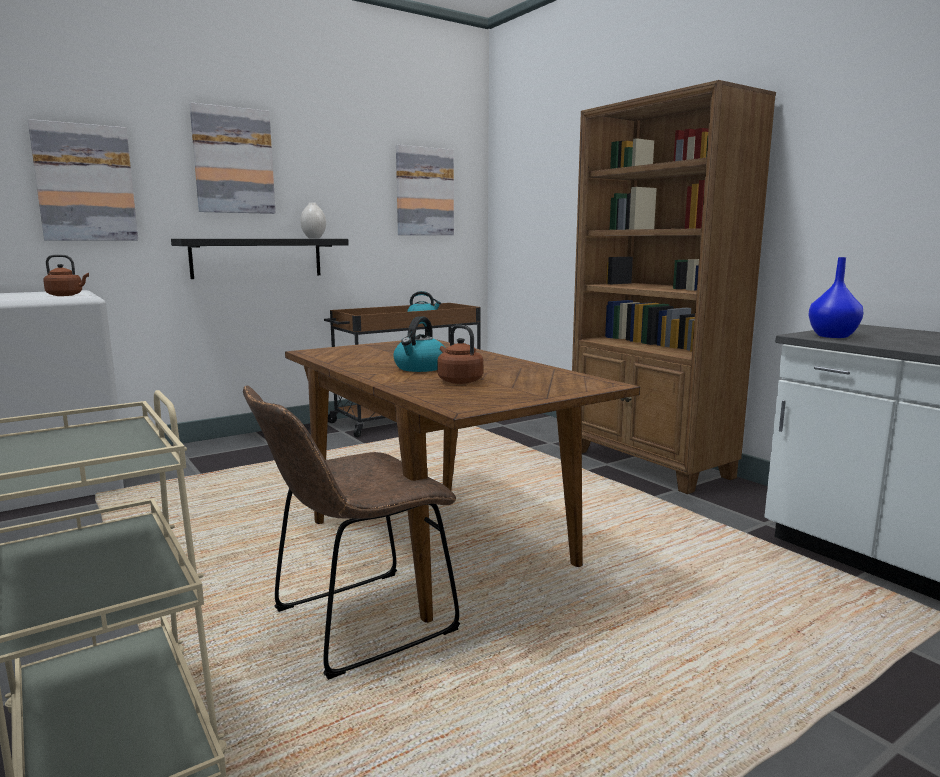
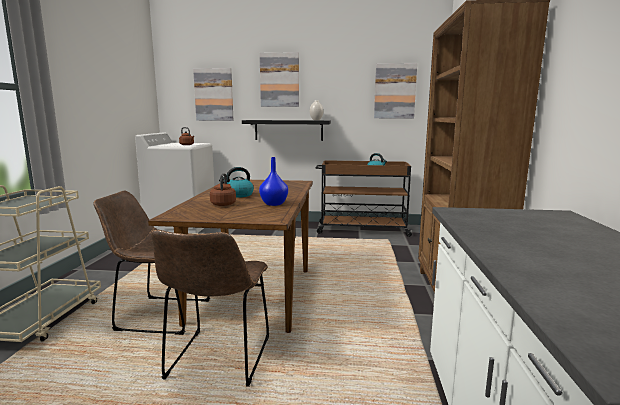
camera: 40 degrees right, 0 degrees up
blue vase [809,257,864,338] -> blue vase moved to [259,157,288,206]
none -> brown chair [151,230,269,387]

